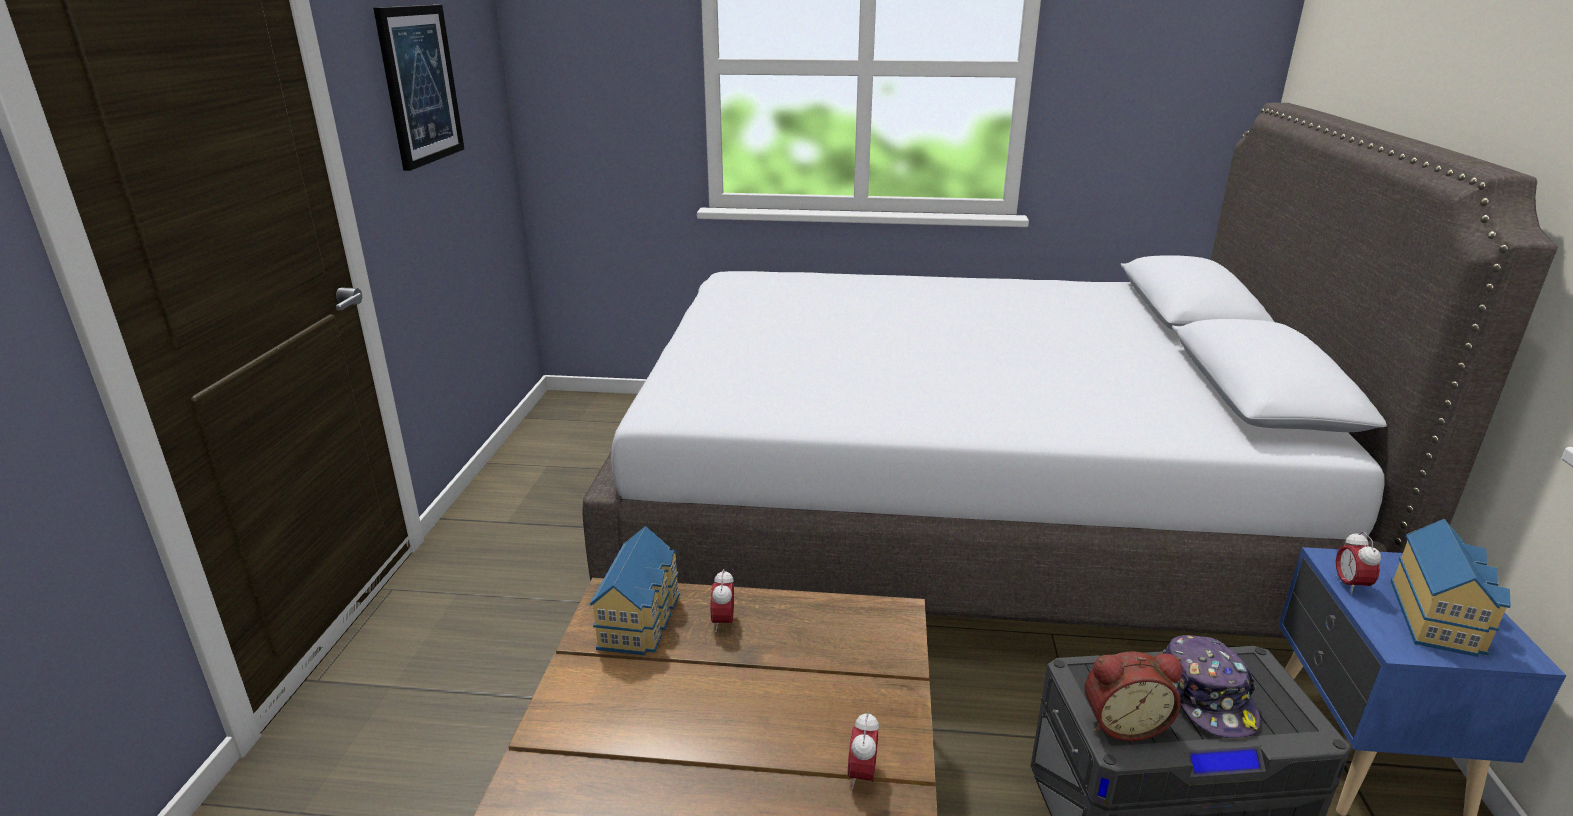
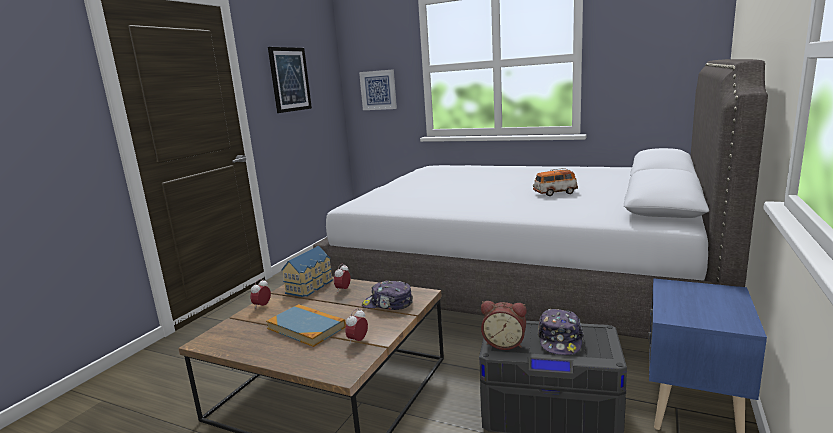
camera: 20 degrees right, 10 degrees down
alarm clock [1335,531,1381,595] -> alarm clock moved to [250,279,271,309]
toy house [1391,519,1511,657] -> none
none -> book [266,304,346,347]
none -> picture [359,69,397,110]
none -> cap [362,280,413,310]
none -> toy car [533,168,578,196]

